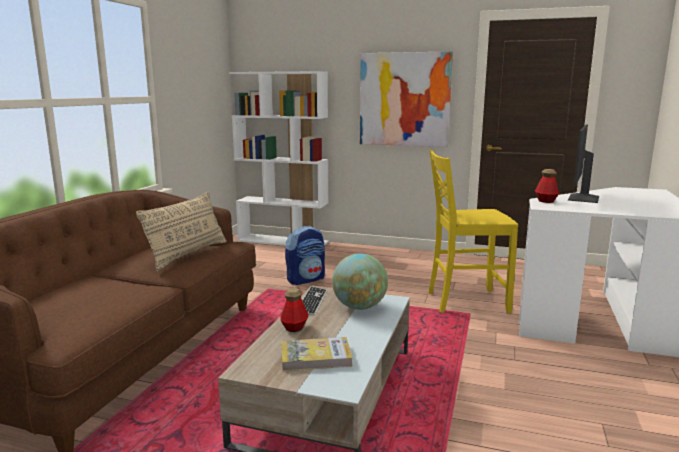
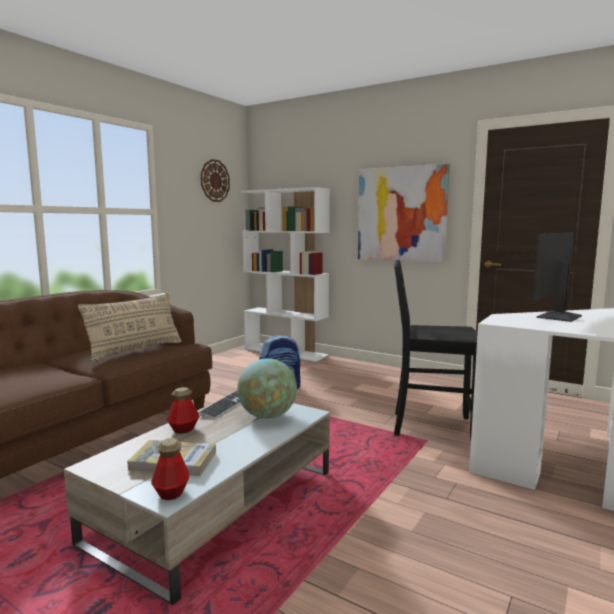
camera: 15 degrees right, 5 degrees down
yellow chair [429,150,518,314] -> black chair [394,260,478,440]
bottle [535,169,559,203] -> bottle moved to [151,438,189,500]
none -> wall clock [201,159,230,202]

